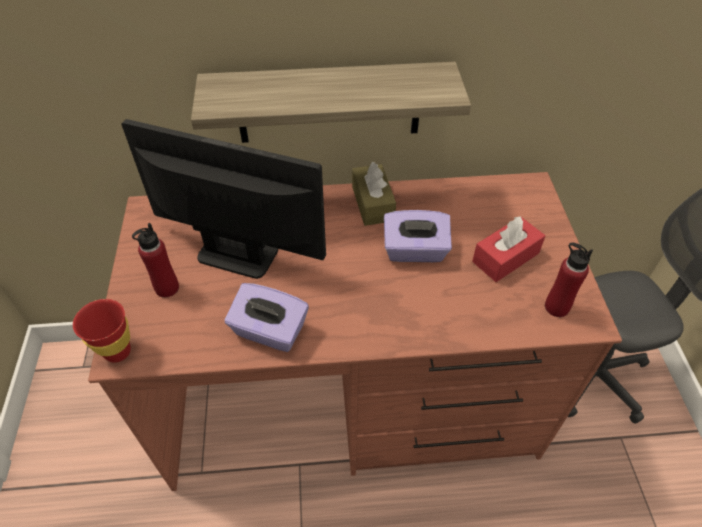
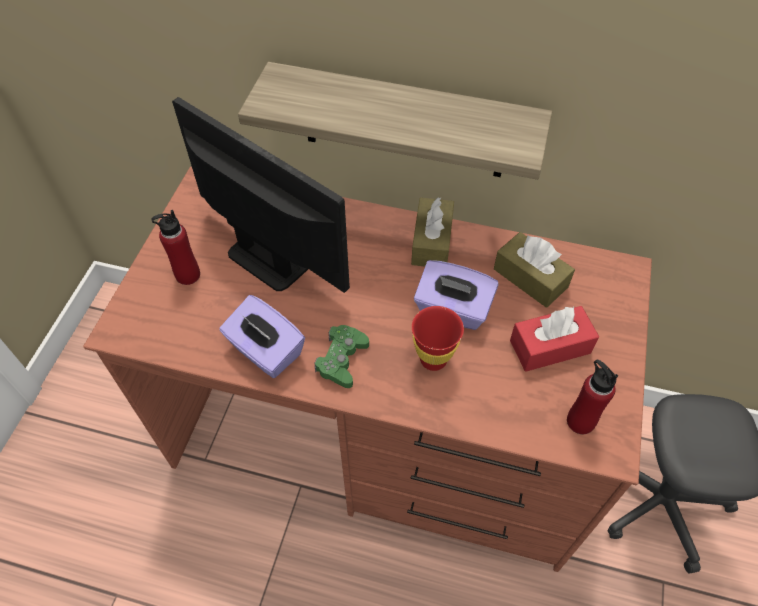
camera: 20 degrees right, 5 degrees up
red cup [73,299,131,363] -> red cup moved to [412,306,464,371]
none -> green game controller [315,325,369,388]
none -> brown tissue box [494,232,575,308]

